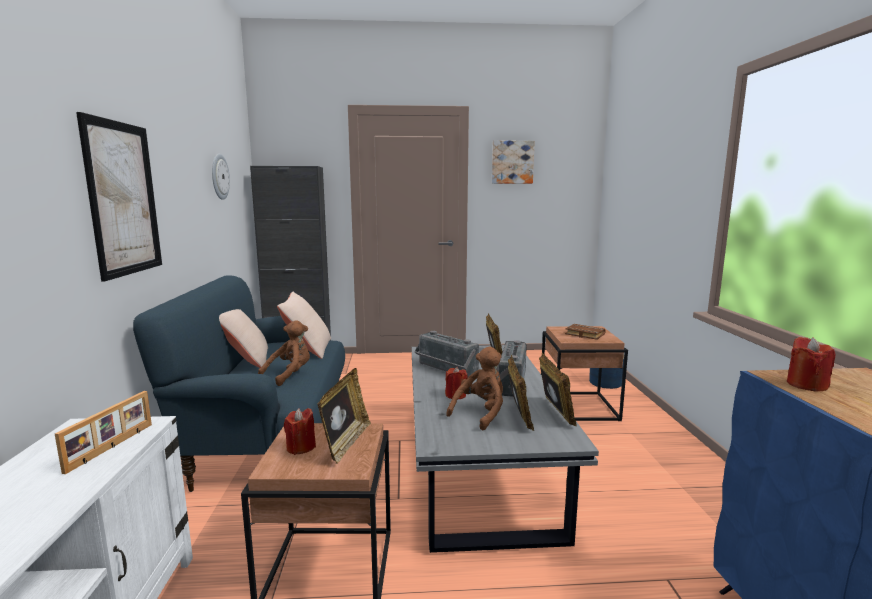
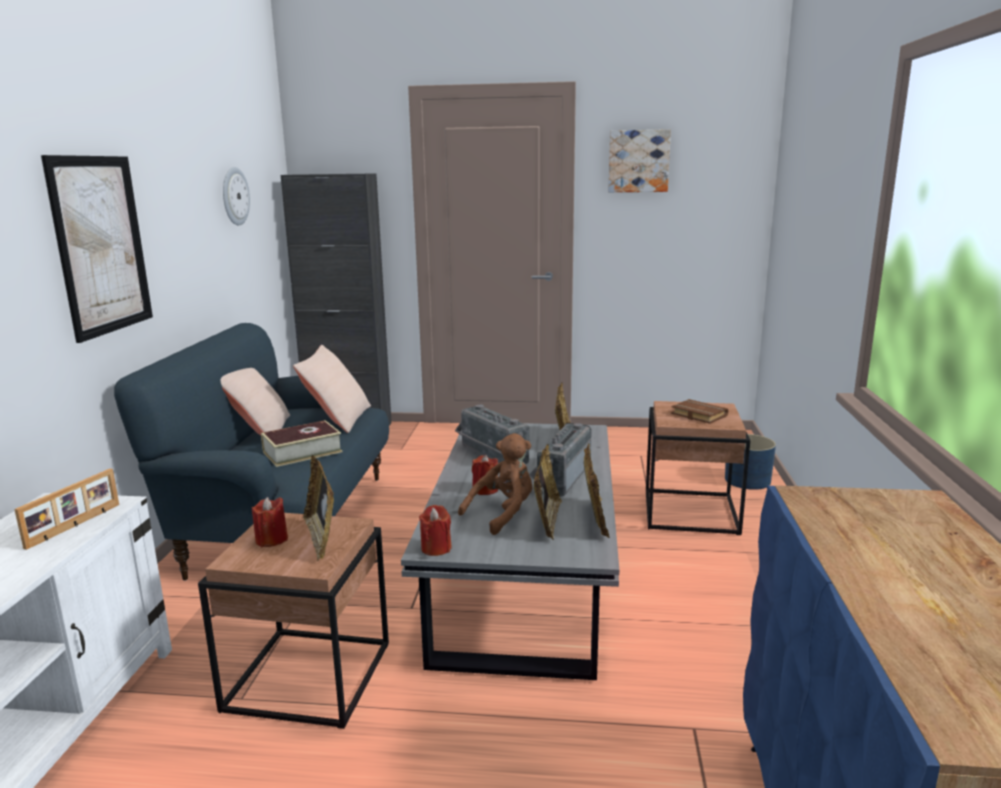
camera: 10 degrees right, 5 degrees up
brown plush toy [258,321,310,386] -> book [261,420,343,467]
picture frame [318,368,371,464] -> picture frame turned 135 degrees clockwise [303,455,334,562]
red candle [787,337,835,391] -> red candle moved to [419,505,452,556]

